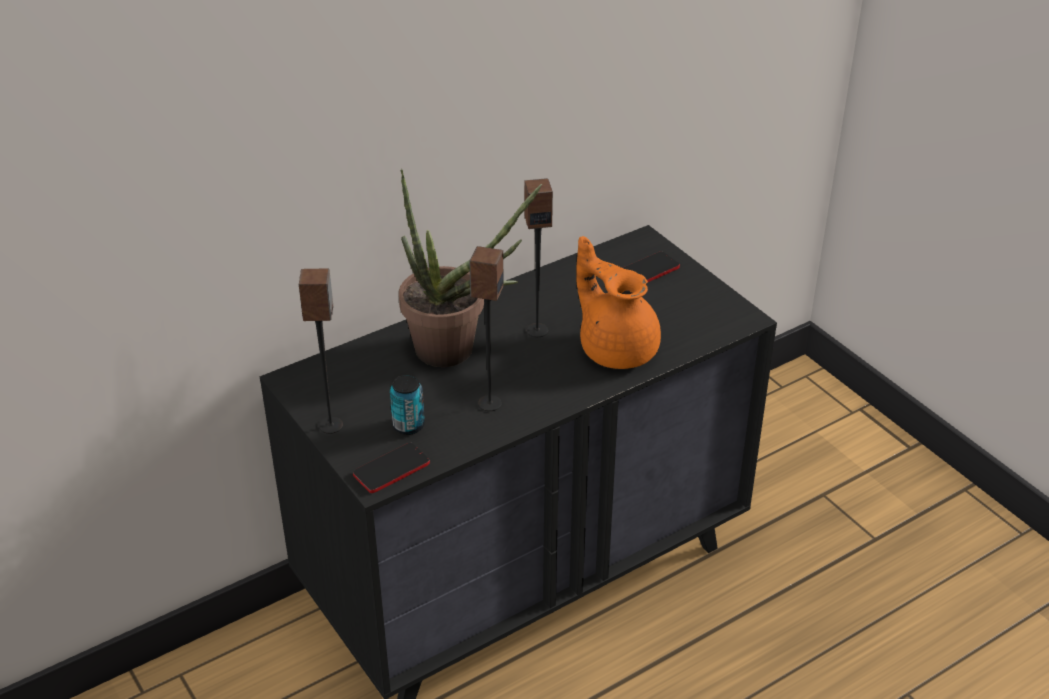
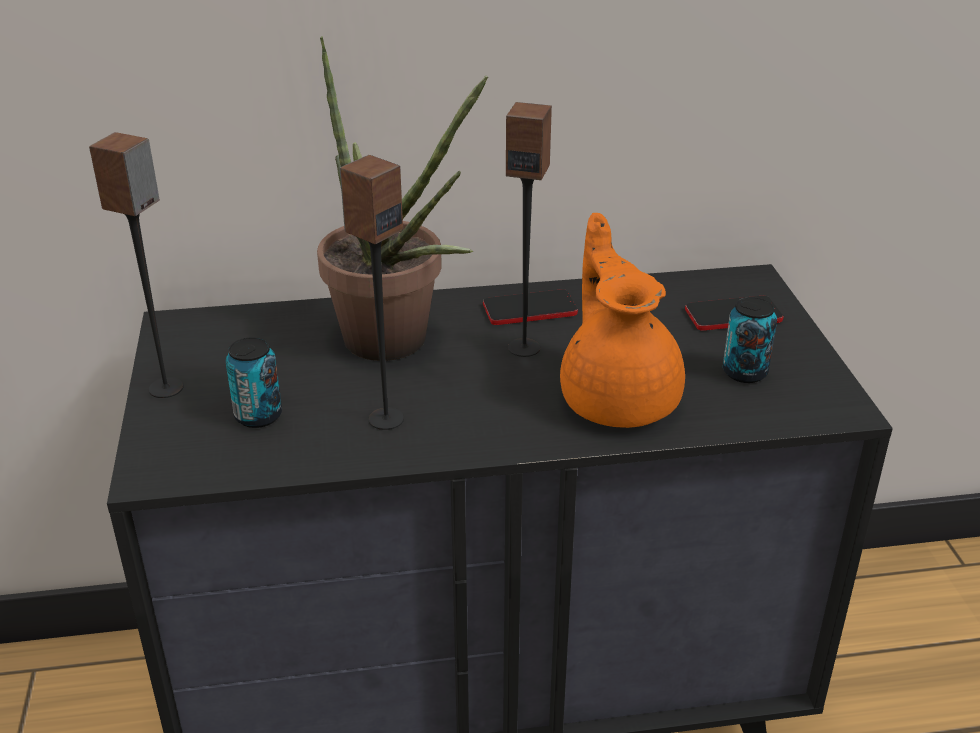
camera: 25 degrees right, 5 degrees down
phone [353,443,430,493] -> phone moved to [483,289,578,325]
none -> can [723,297,777,383]

